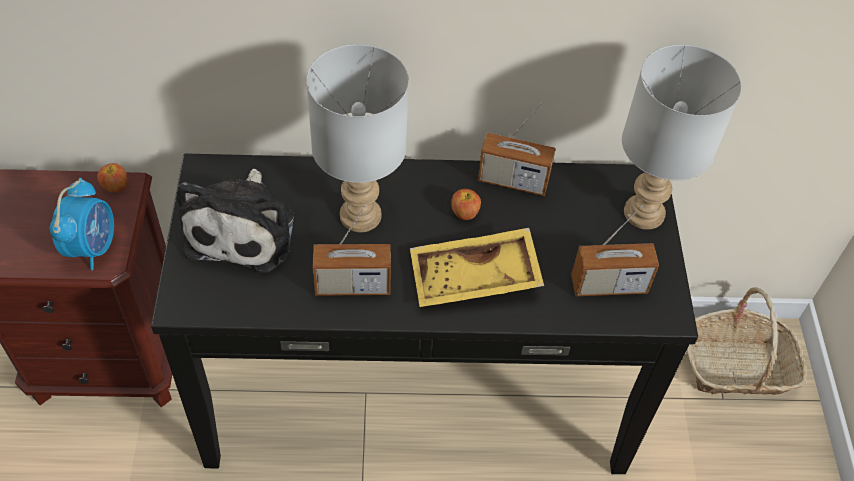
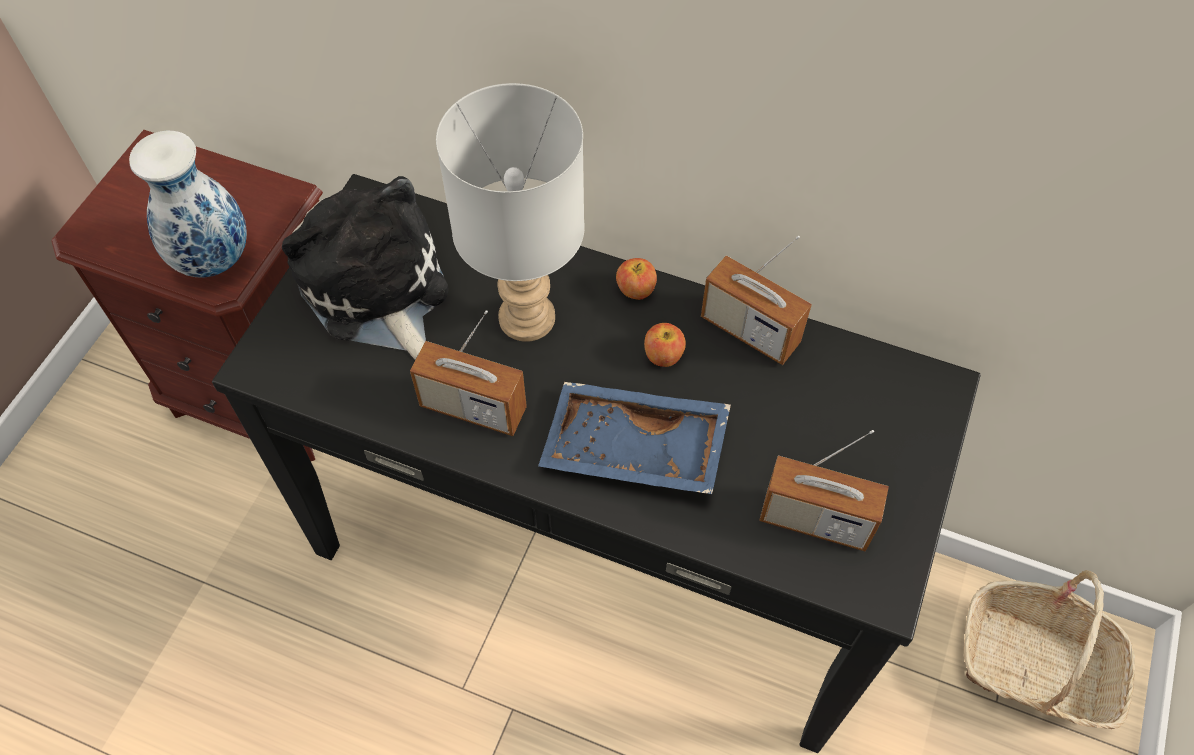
camera: 25 degrees right, 5 degrees up
alarm clock [50,178,114,271] -> vase [129,131,247,277]
apple [97,163,128,192] -> apple moved to [616,258,657,300]
plush toy [176,169,294,273] -> plush toy turned 120 degrees clockwise [282,176,449,360]
yellow tray [410,228,544,307] -> blue tray [538,382,731,494]
grey table lamp [622,44,742,230] -> none

